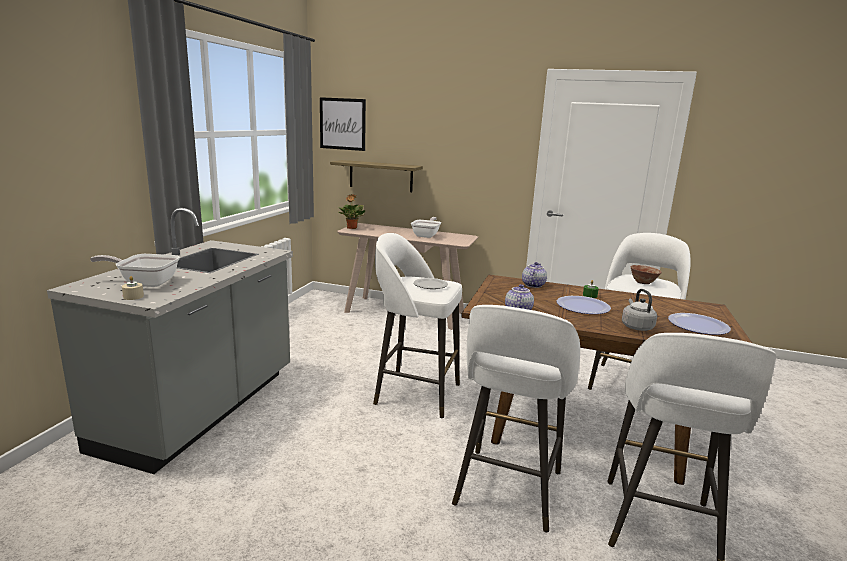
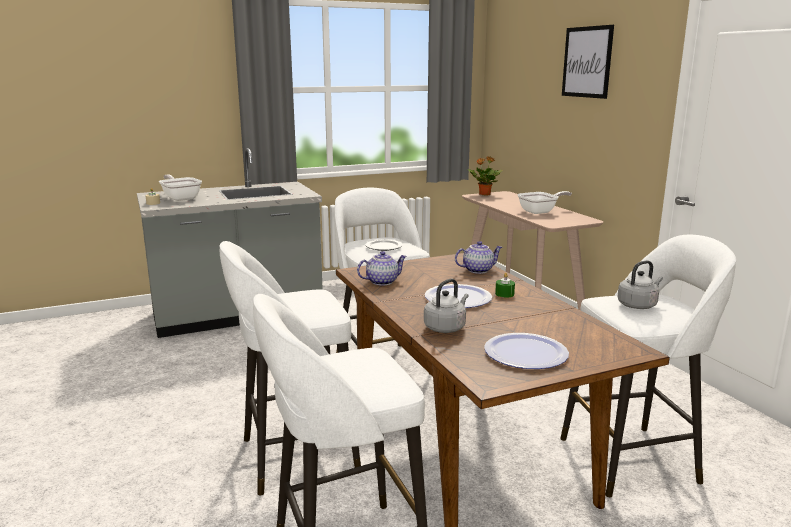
camera: 50 degrees right, 0 degrees up
picture [320,97,366,151] -> picture moved to [562,25,614,99]
shelf [330,160,423,192] -> none
bowl [631,265,662,284] -> grey kettle [617,260,663,309]

